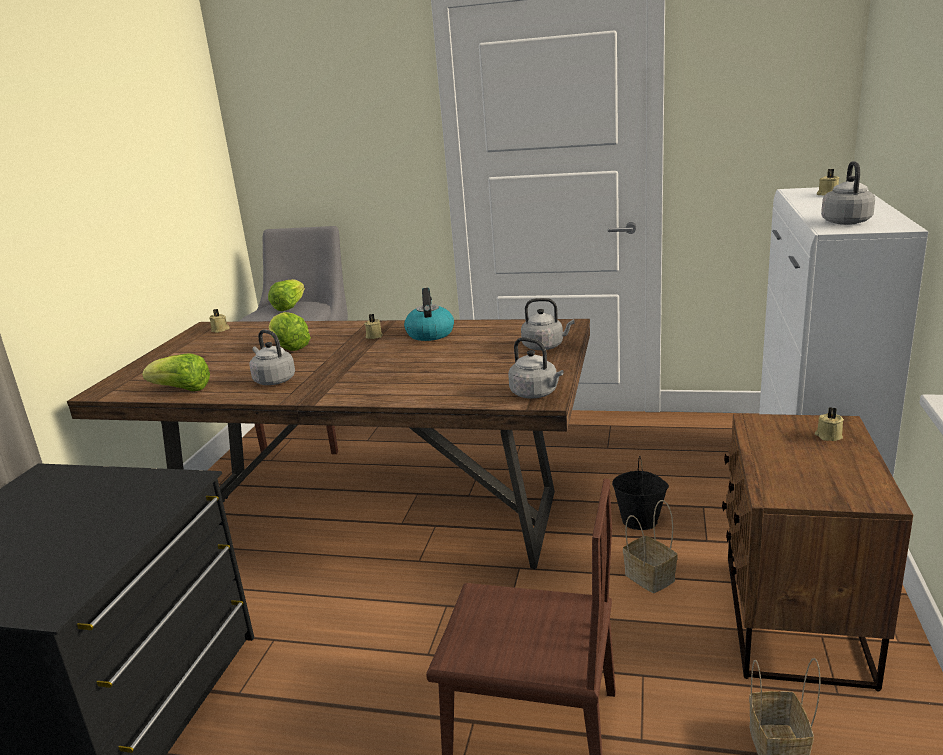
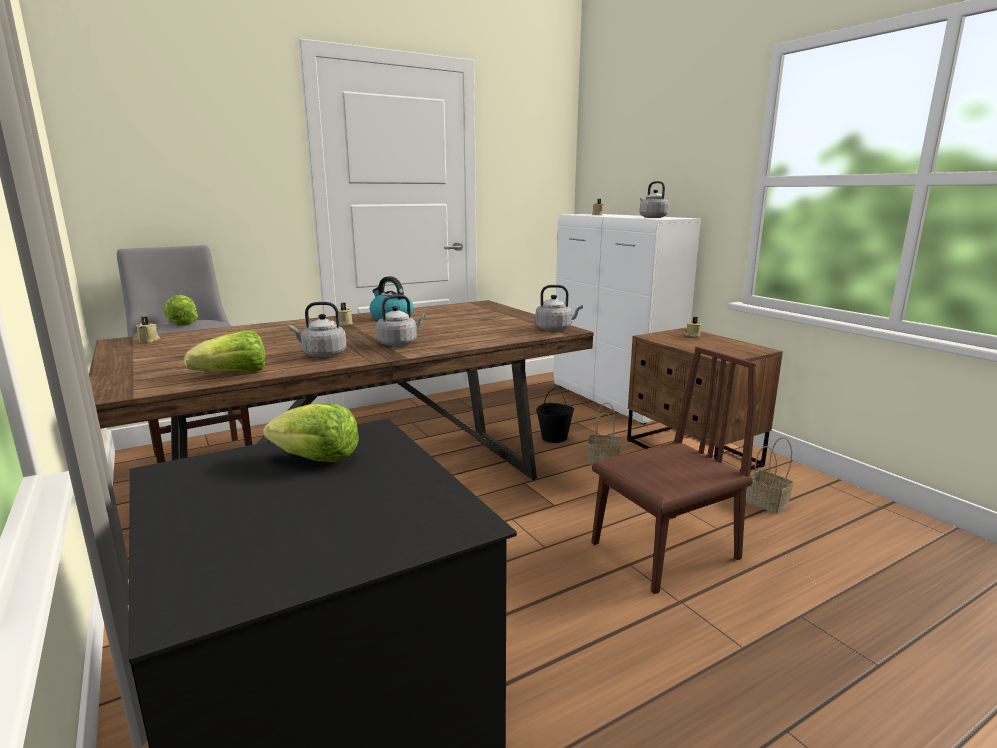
camera: 45 degrees left, 5 degrees down
lettuce [269,312,311,351] -> lettuce moved to [263,403,359,462]
grey kettle [521,298,575,350] -> grey kettle moved to [376,295,426,346]

